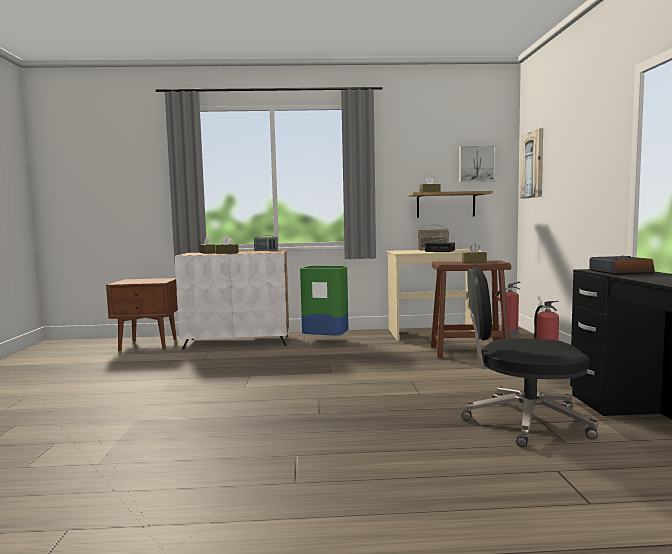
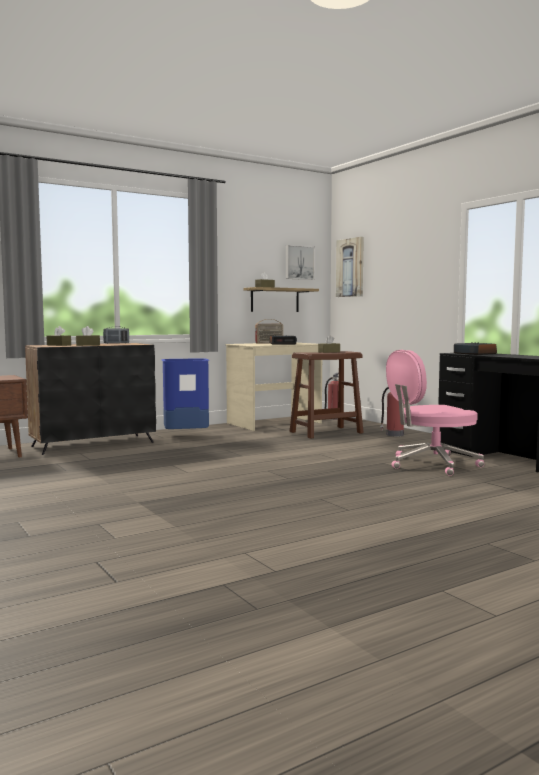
camera: 30 degrees left, 0 degrees up
white cabinet [175,250,289,349] -> black cabinet [25,343,156,455]
green trash can [299,266,349,335] -> blue trash can [161,358,209,429]
black office chair [461,267,598,447] -> pink office chair [386,350,484,476]

